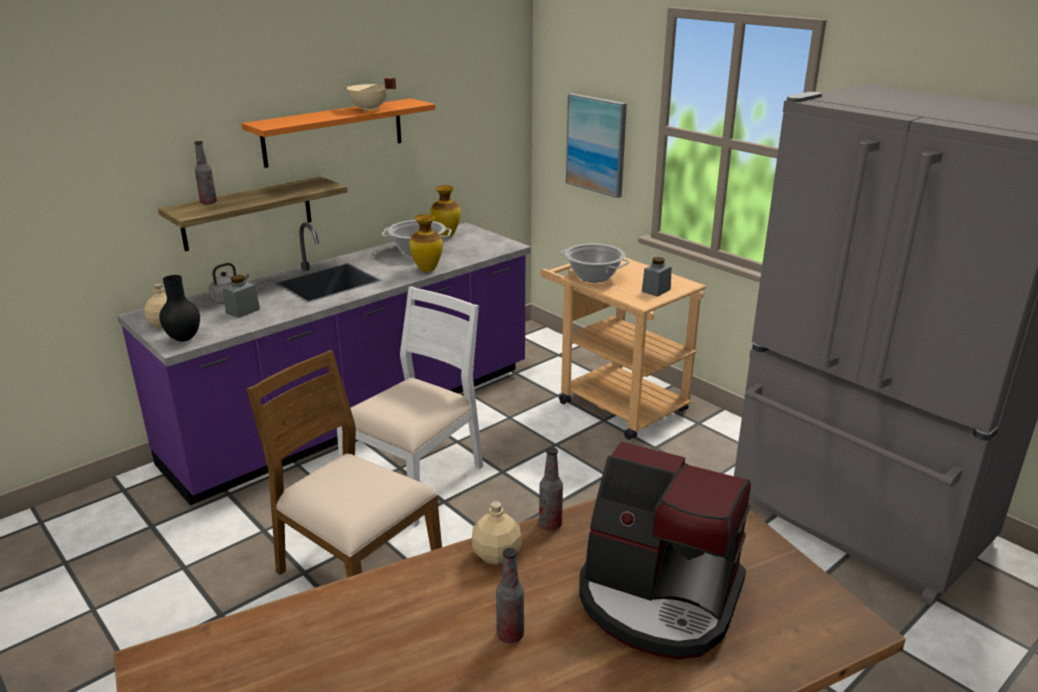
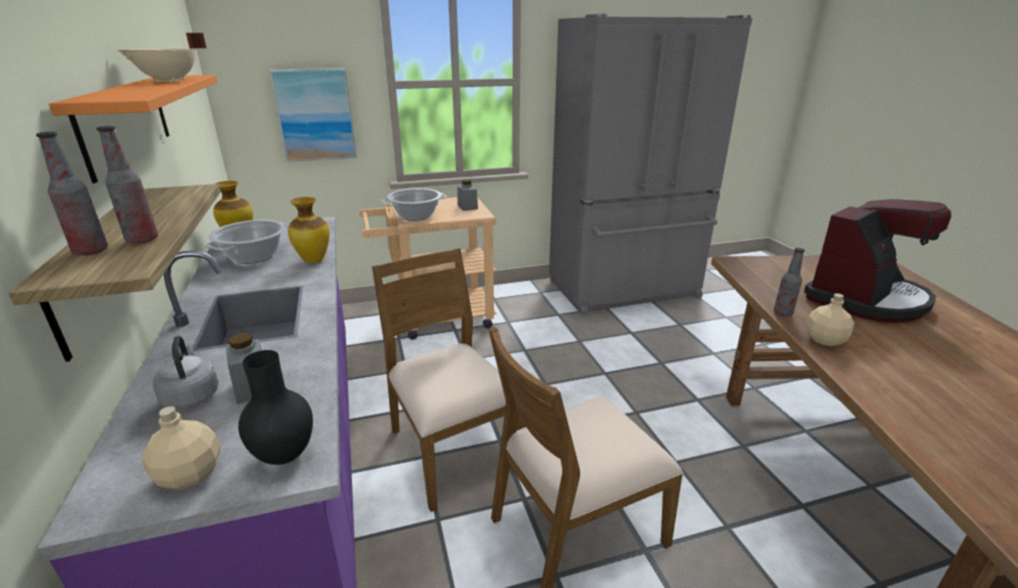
camera: 65 degrees left, 0 degrees up
white chair [337,287,483,527] -> brown chair [372,248,526,512]
bottle [496,548,524,643] -> bottle moved to [96,126,158,244]

